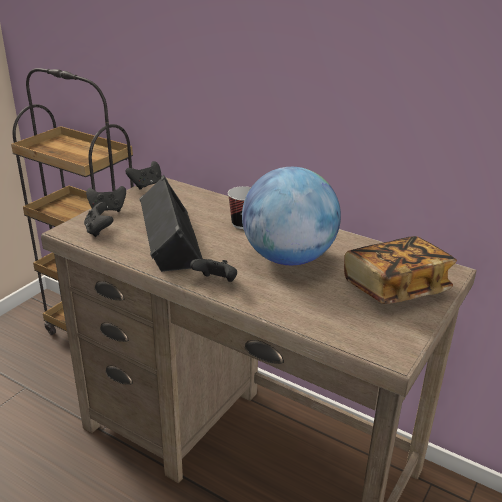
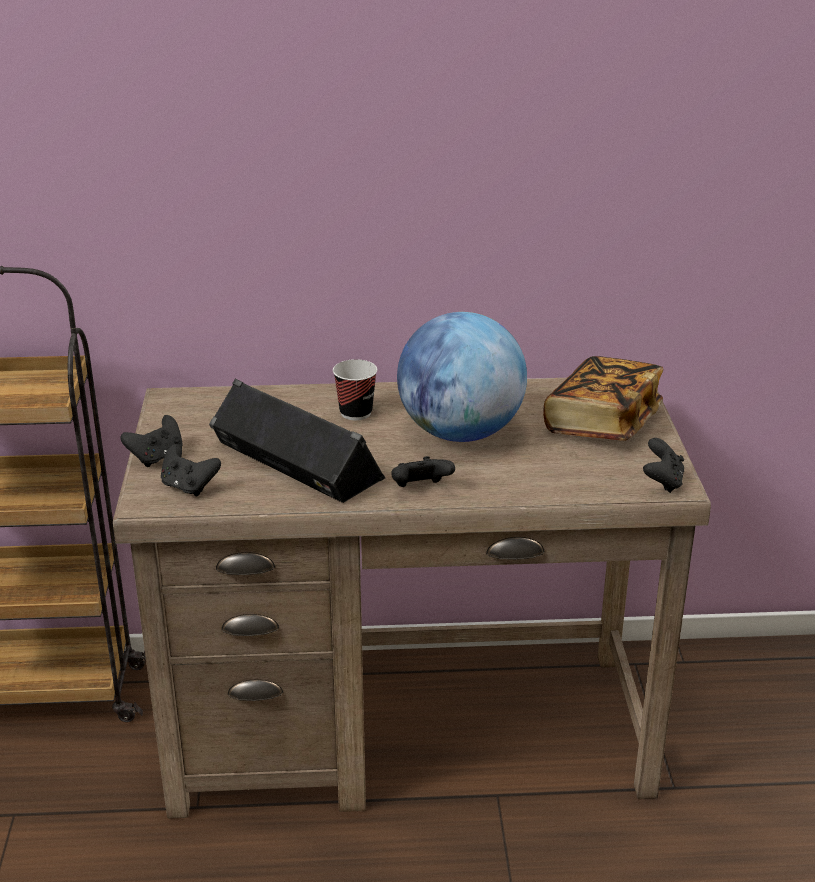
camera: 35 degrees left, 0 degrees up
black game controller [125,161,162,190] -> black game controller moved to [643,438,684,493]

